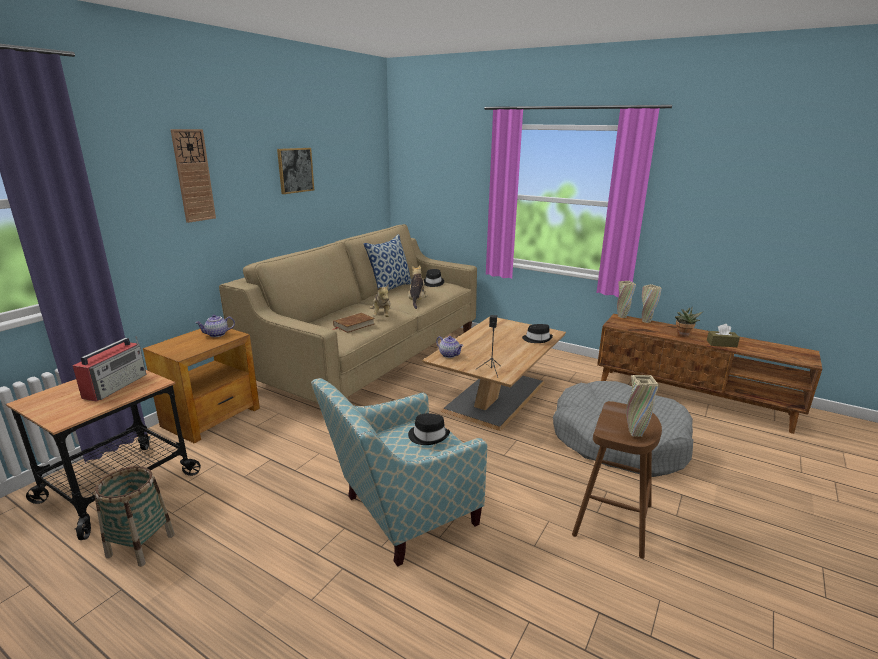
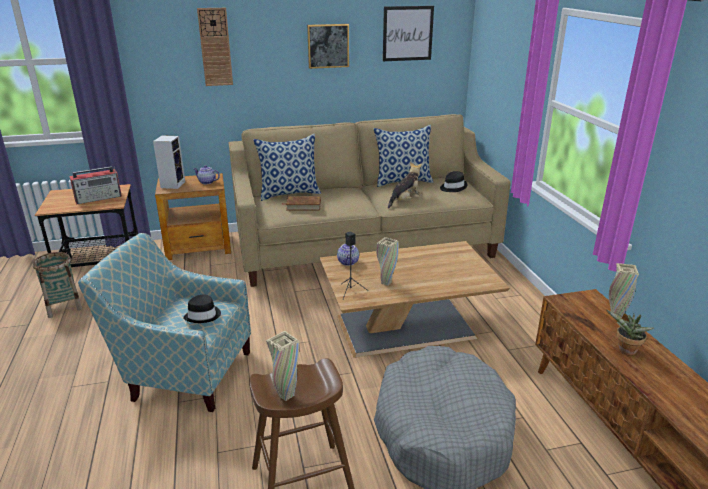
camera: 45 degrees right, 5 degrees up
plush toy [369,284,391,317] -> none
black hat [522,324,553,343] -> none
beige vase [617,281,636,318] -> beige vase moved to [376,237,399,286]
brown tissue box [707,324,740,347] -> none
none -> speaker [153,135,185,189]
none -> pillow [253,134,321,201]
none -> picture [383,6,434,61]

